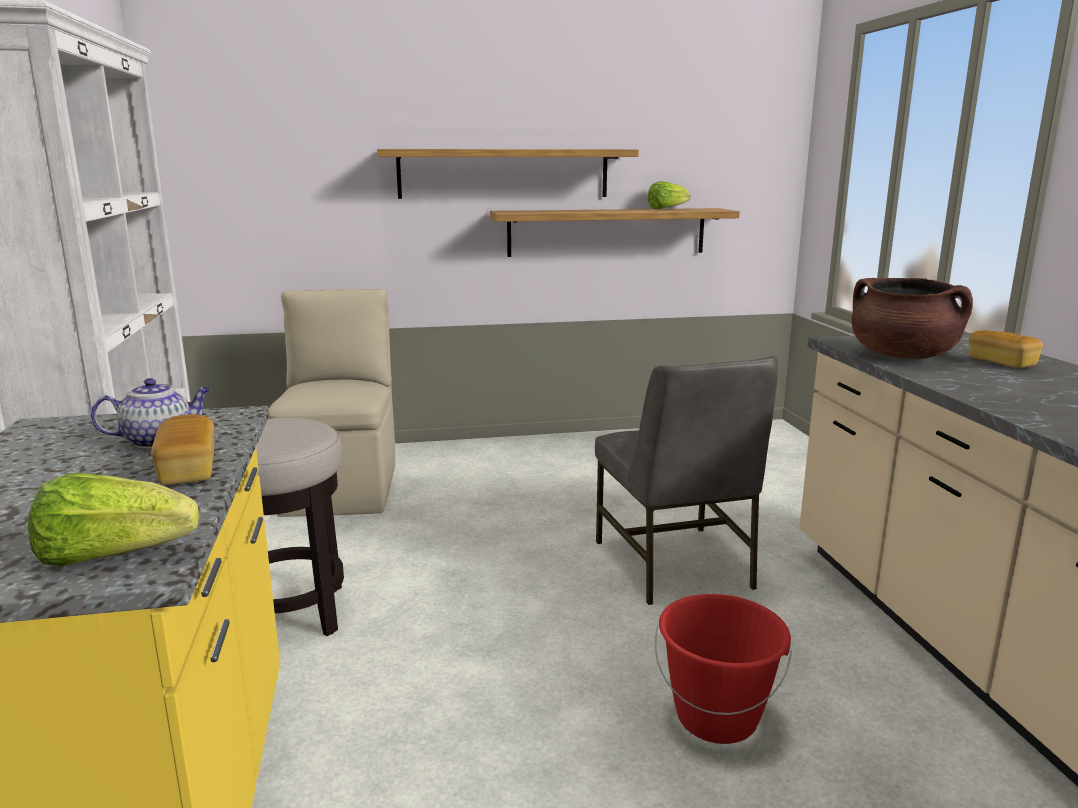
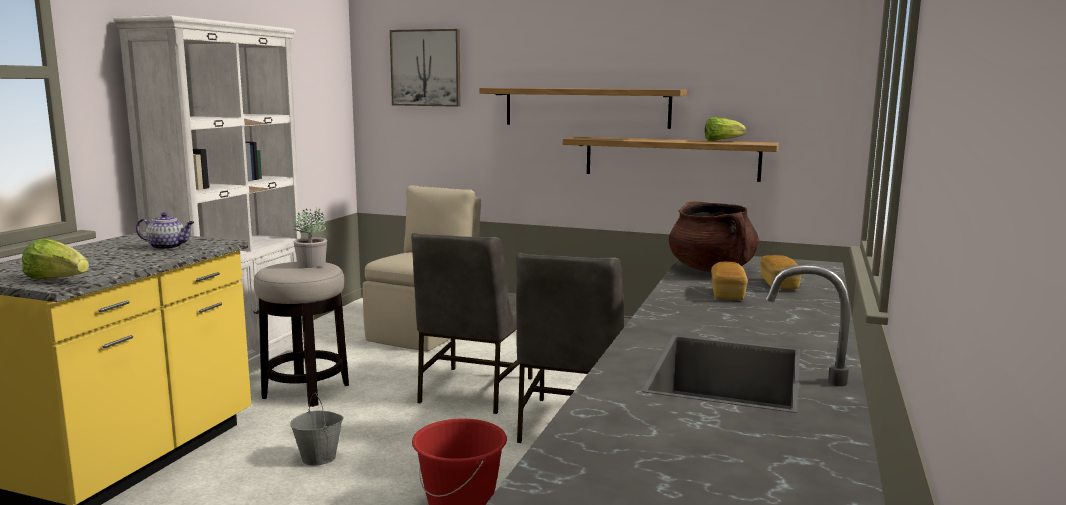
camera: 30 degrees right, 5 degrees down
bread [151,414,214,485] -> bread moved to [711,262,748,300]
none -> grey bucket [290,393,343,465]
none -> potted plant [294,208,327,268]
none -> picture [390,29,461,107]
none -> grey chair [411,233,532,414]

